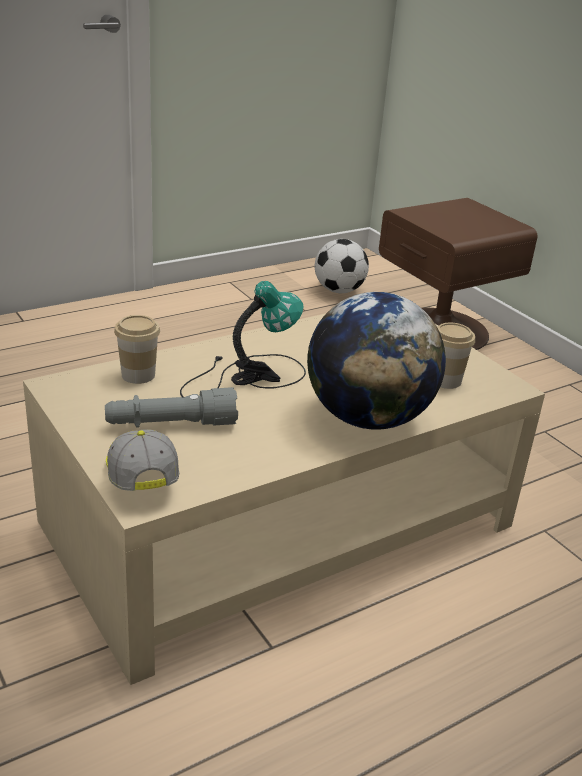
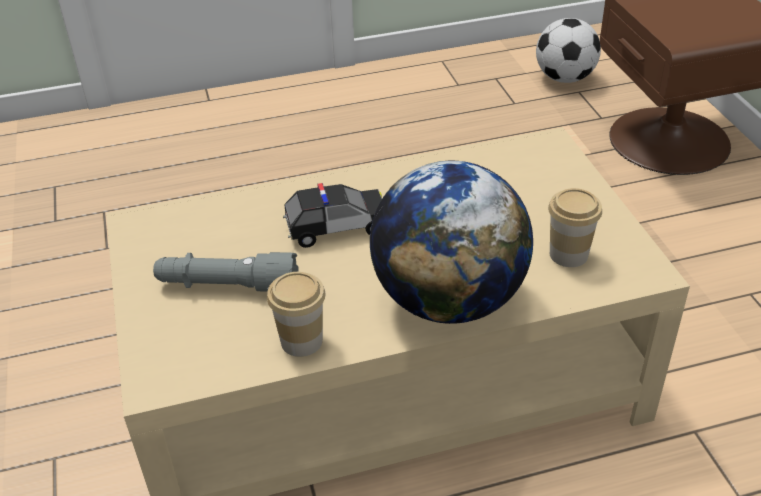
camera: 20 degrees right, 10 degrees up
cap [106,429,179,491] -> none
cup [114,315,160,384] -> cup moved to [267,272,326,357]
table lamp [180,281,306,398] -> toy car [283,183,382,248]

